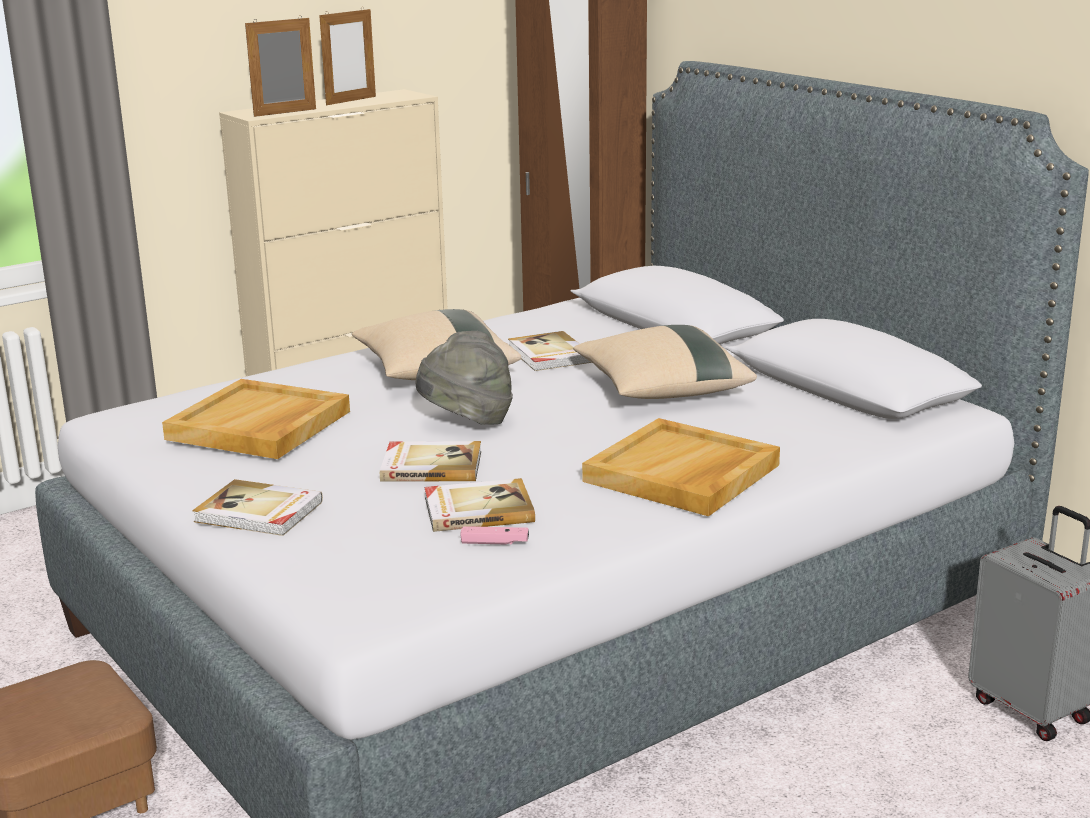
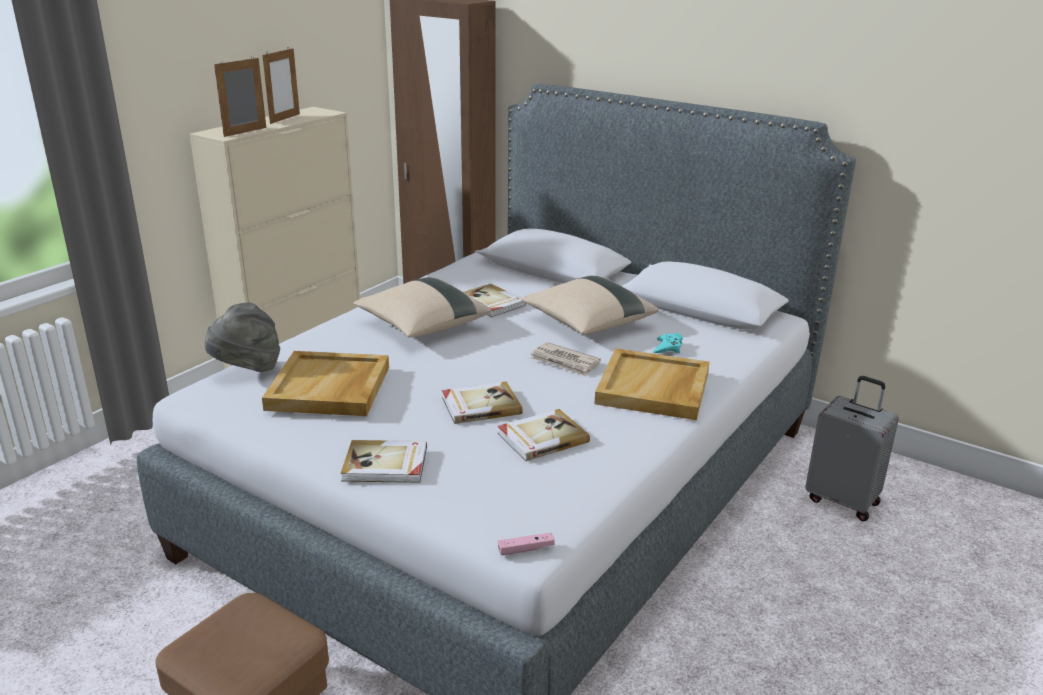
camera: 20 degrees left, 5 degrees up
grey hat [416,331,513,425] -> grey hat moved to [205,302,280,372]
pink game controller [460,526,529,545] -> pink game controller moved to [498,532,555,555]
none -> newspaper [531,342,601,377]
none -> turquoise game controller [653,333,683,353]

